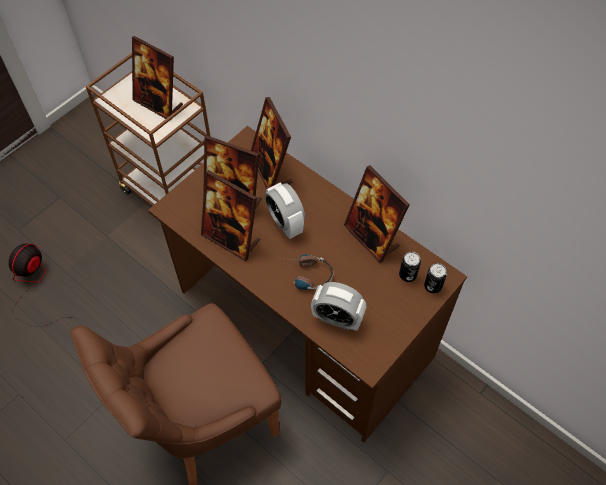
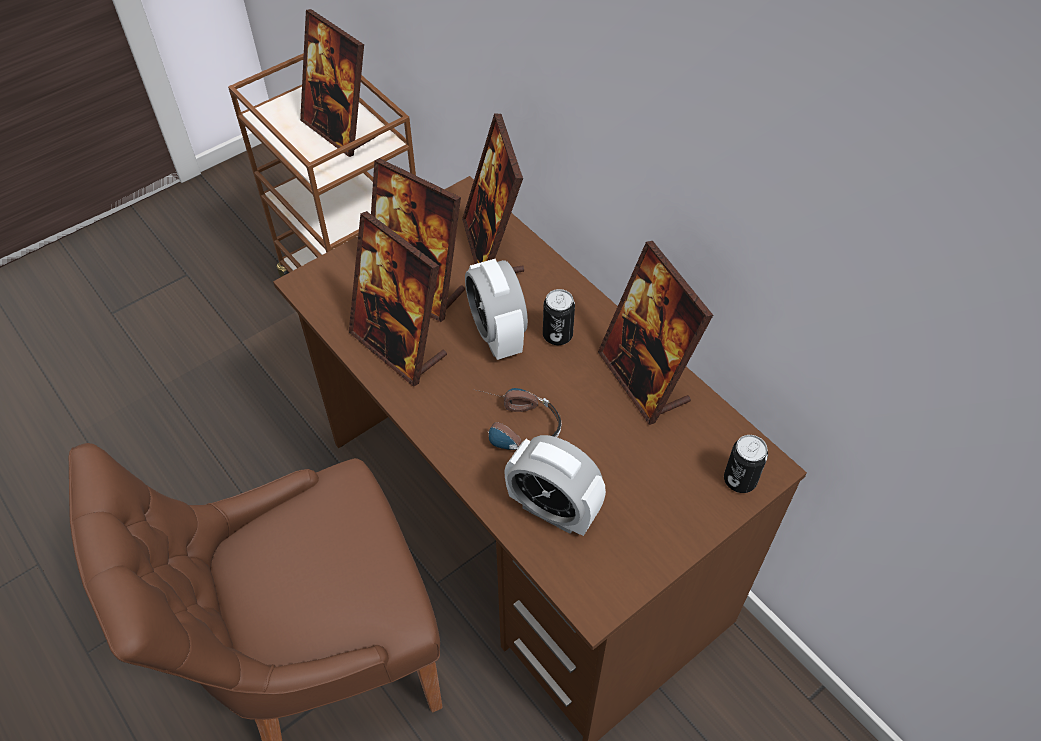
camera: 10 degrees right, 5 degrees down
fan [8,244,84,327] -> none
can [399,252,421,282] -> can moved to [543,289,575,345]

